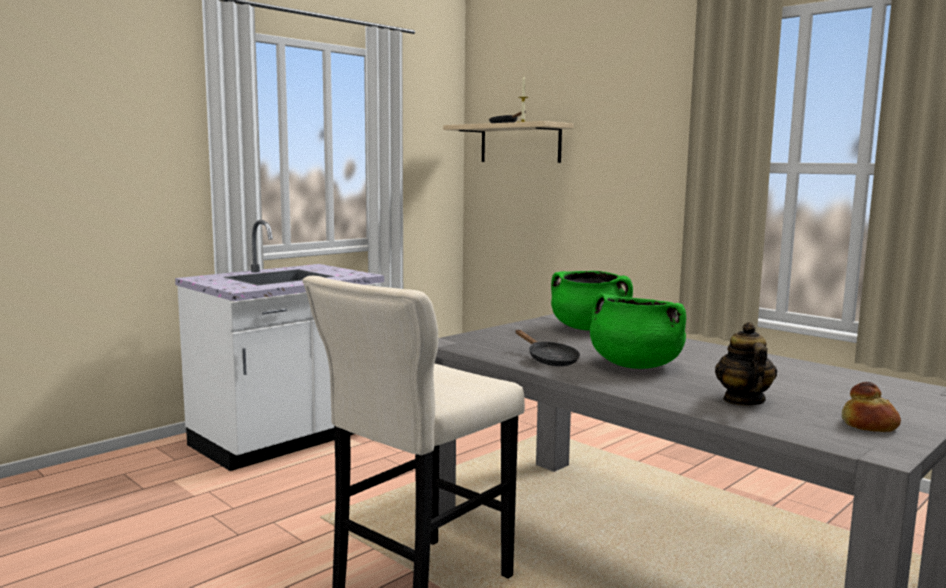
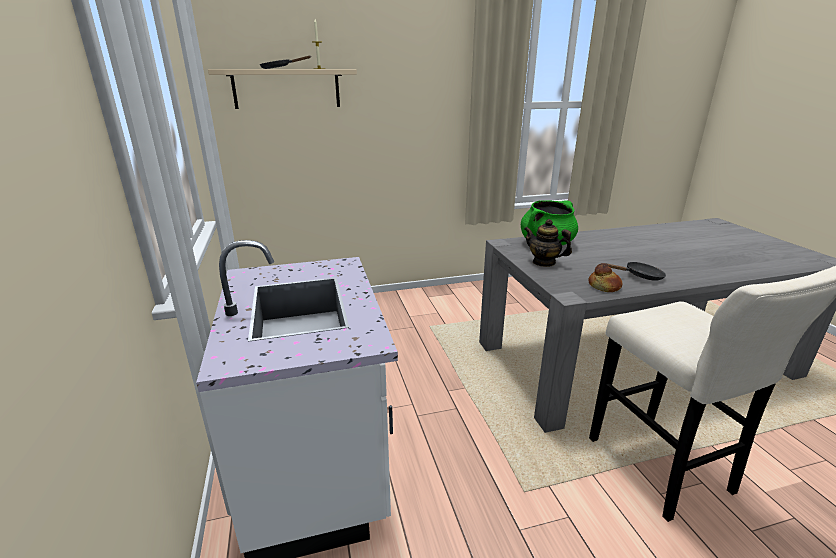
camera: 60 degrees left, 15 degrees up
green cooking pot [590,293,686,369] -> none
teapot [715,322,777,406] -> teapot moved to [524,219,572,267]
bread [842,382,901,432] -> bread moved to [588,263,623,292]

